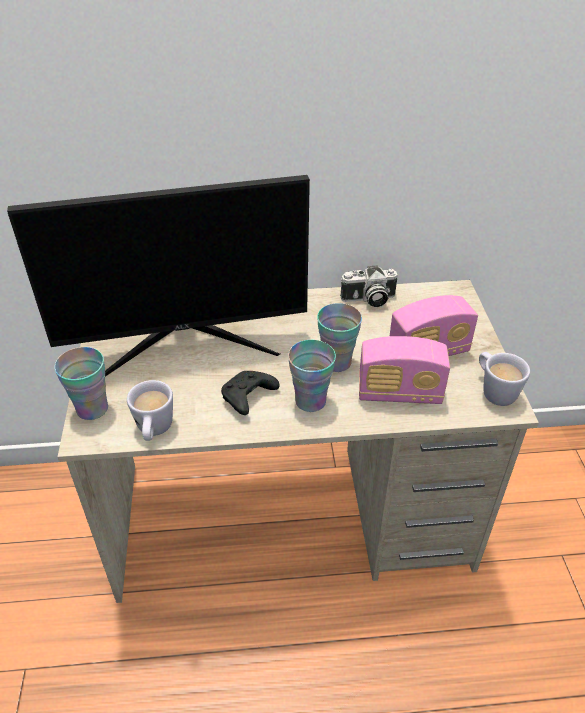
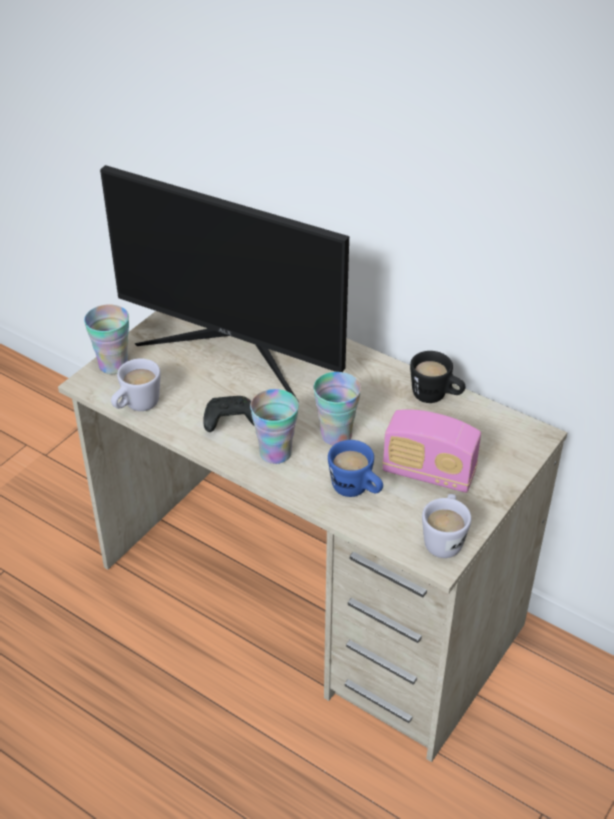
camera: 40 degrees right, 0 degrees up
camera [340,265,398,307] -> black mug [410,351,465,403]
radio [359,336,450,404] -> blue mug [328,440,383,497]

